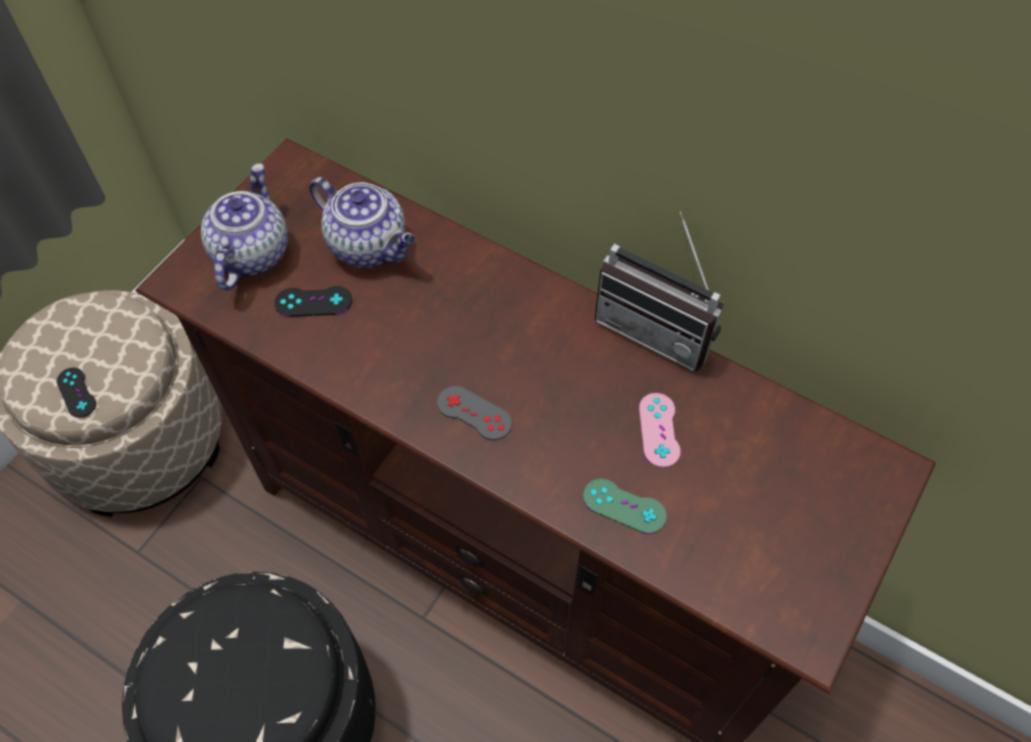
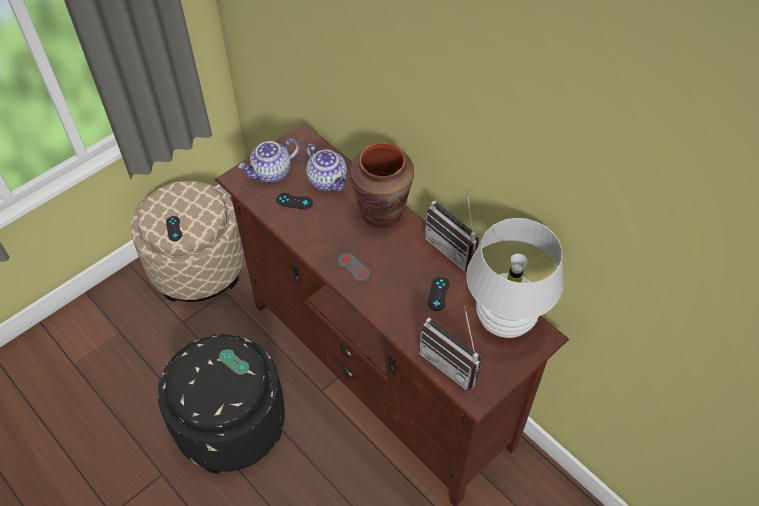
camera: 15 degrees right, 5 degrees down
teapot [201,163,288,290] -> teapot turned 150 degrees counterclockwise [238,139,299,183]
green game controller [583,479,667,534] -> green game controller moved to [219,349,249,375]
pink game controller [639,393,681,468] -> black game controller [428,277,450,311]
none -> brown vase [350,142,414,228]
none -> radio [419,307,482,390]
none -> white table lamp [466,218,564,338]

